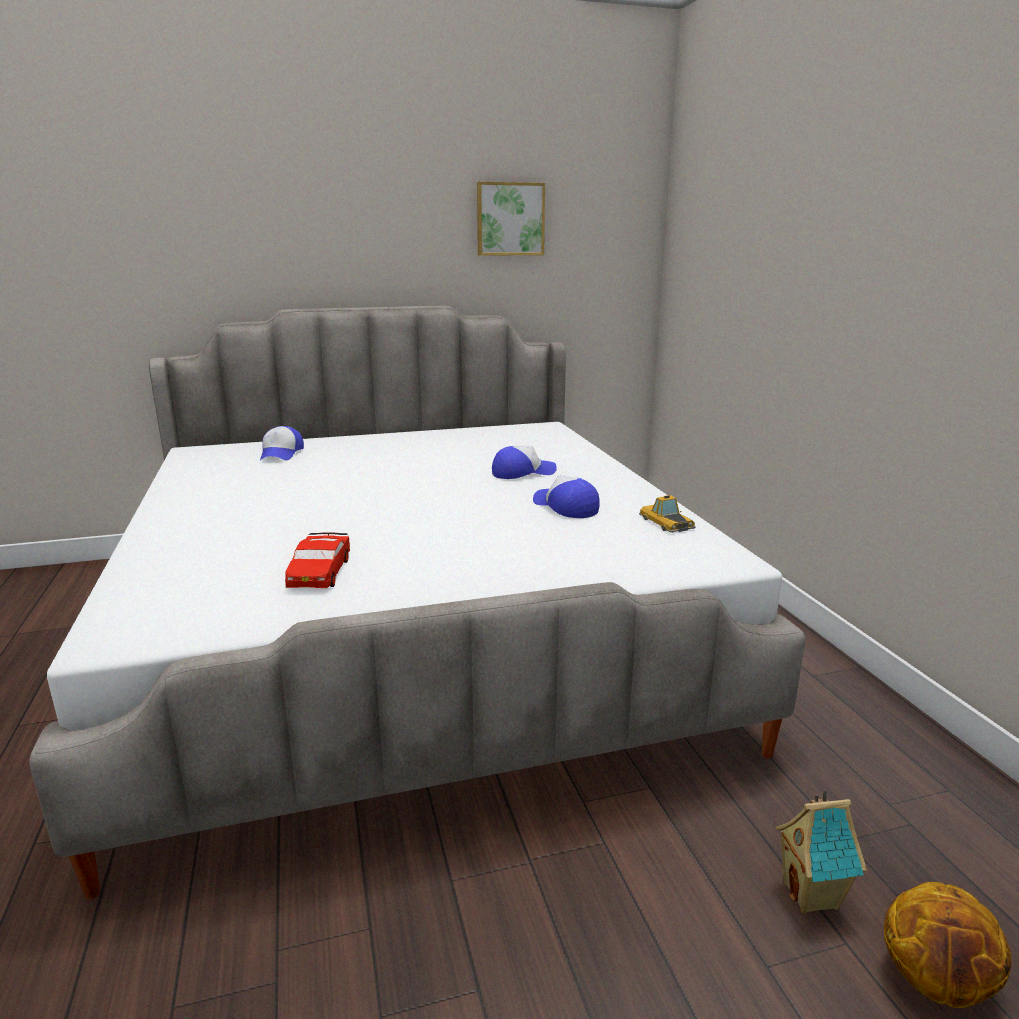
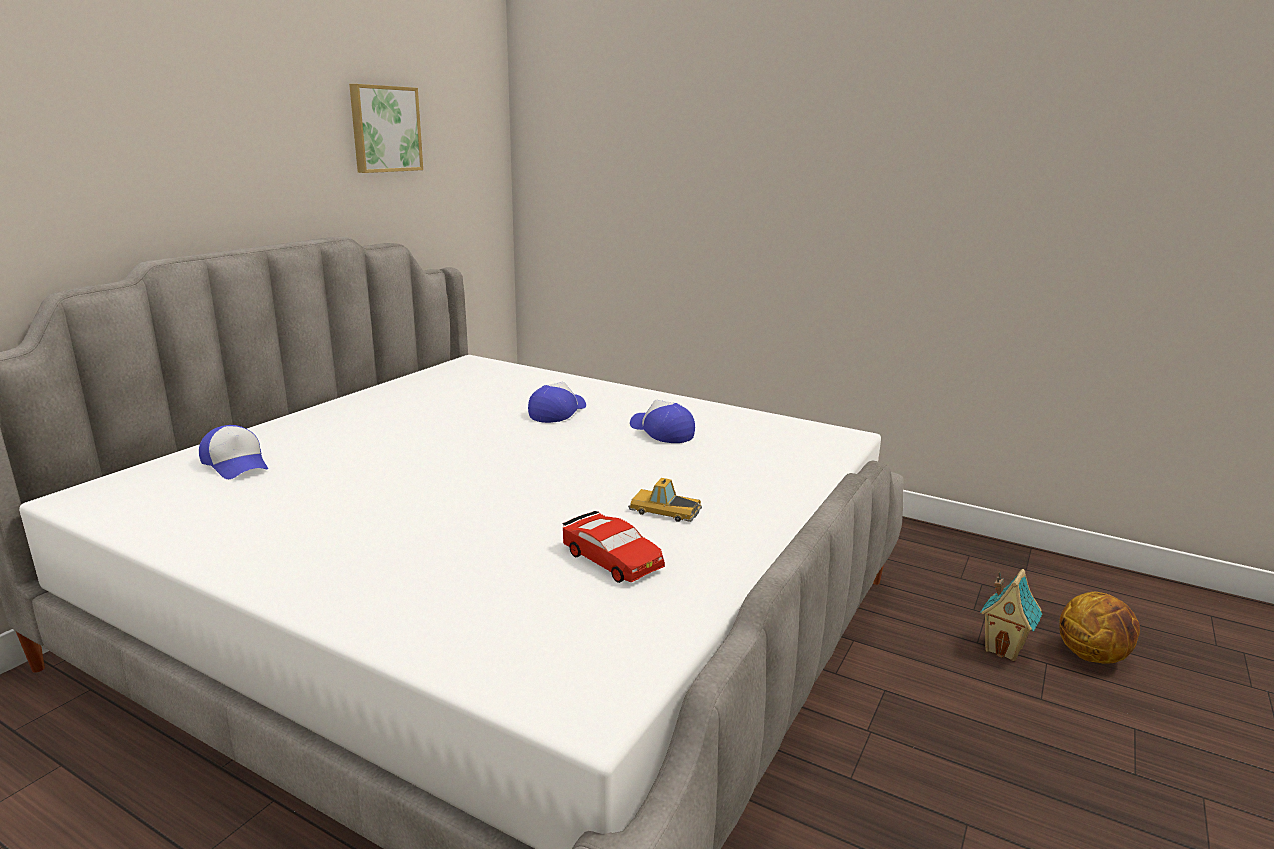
camera: 45 degrees left, 0 degrees up
cap [533,475,600,518] -> cap turned 45 degrees clockwise [630,400,695,443]
toy car [639,495,696,533] -> toy car moved to [628,478,702,522]

